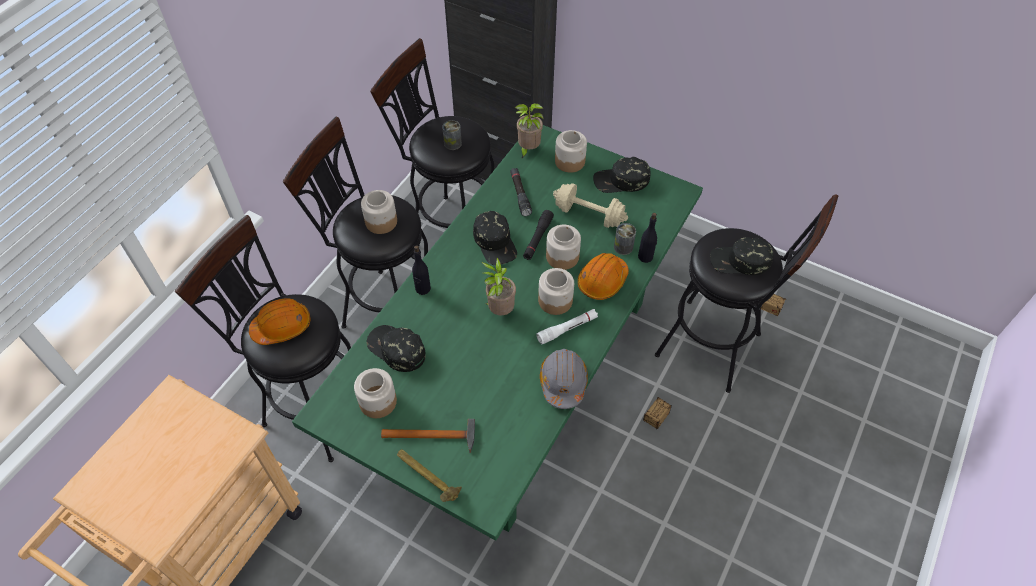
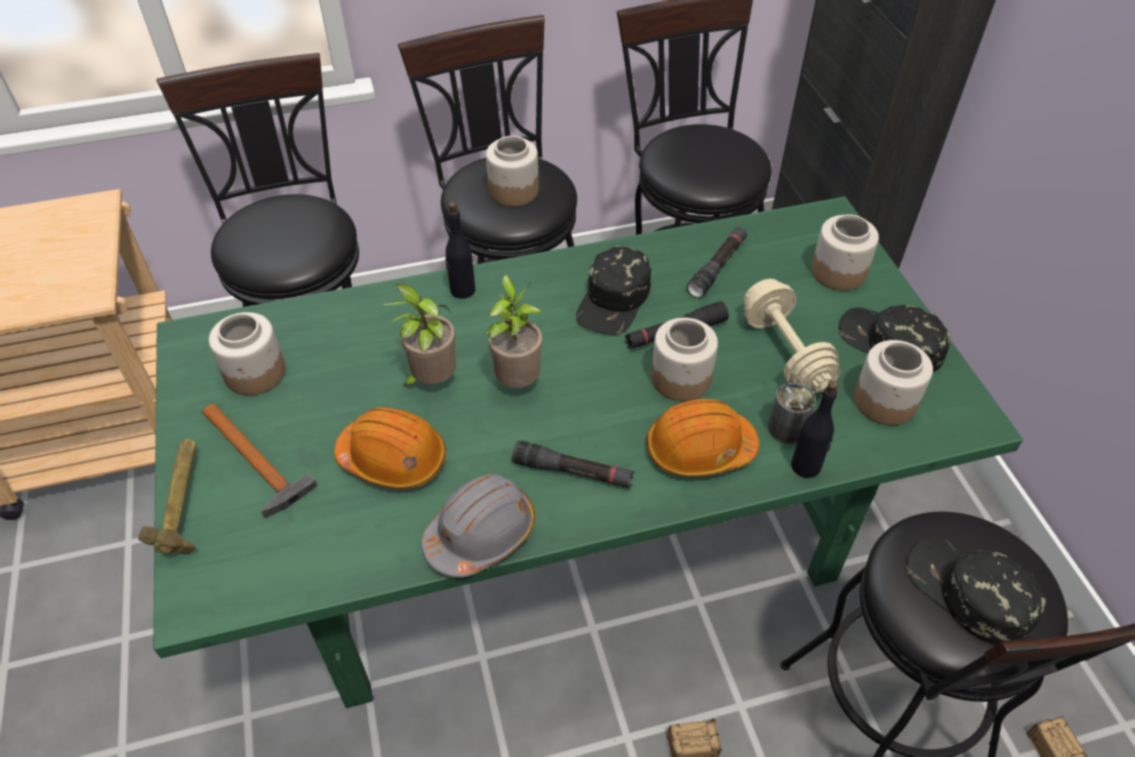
camera: 45 degrees right, 5 degrees down
orange hard hat [249,298,311,345] -> orange hard hat moved to [334,407,446,489]
black cap [366,325,426,372] -> none
can [442,120,462,150] -> none
potted plant [515,103,544,159] -> potted plant moved to [381,284,456,387]
white flashlight [536,309,598,345] -> black flashlight [512,440,634,488]
jar [538,268,574,315] -> jar moved to [854,340,933,425]

